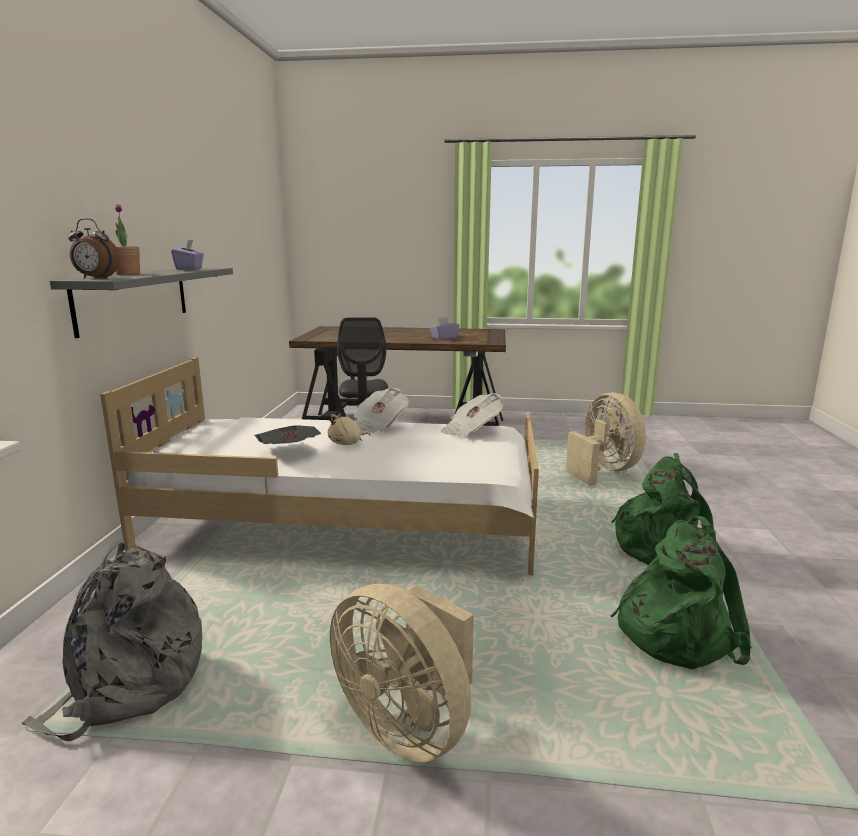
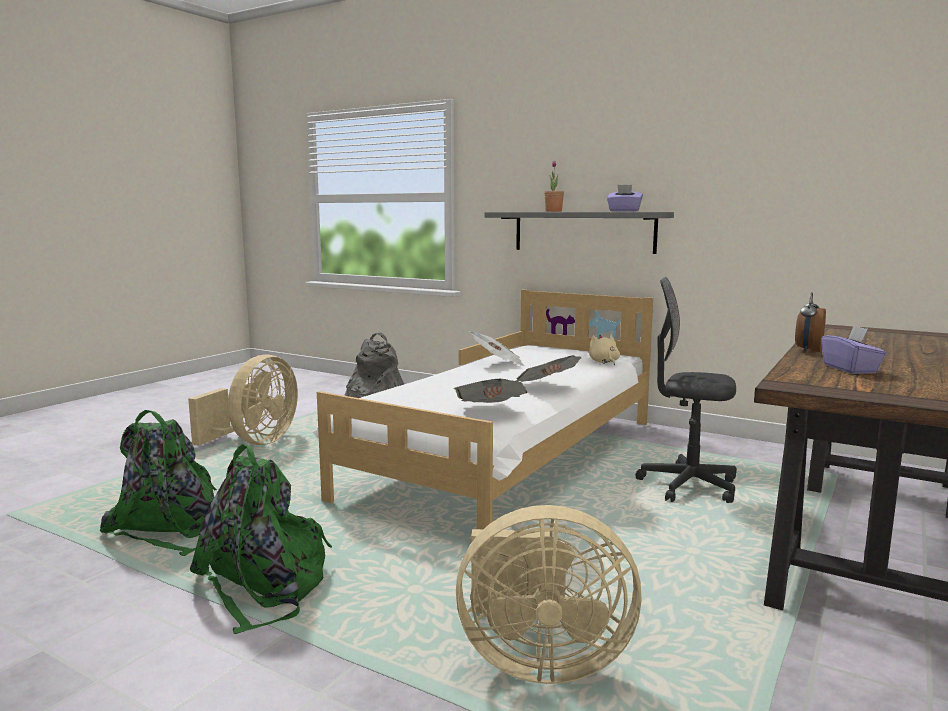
camera: 115 degrees right, 5 degrees down
alarm clock [68,218,119,279] -> alarm clock moved to [795,292,826,353]
beige plush toy [328,414,371,445] -> beige plush toy moved to [589,334,620,365]
beige fan [330,584,474,762] -> beige fan turned 135 degrees clockwise [188,354,298,446]

